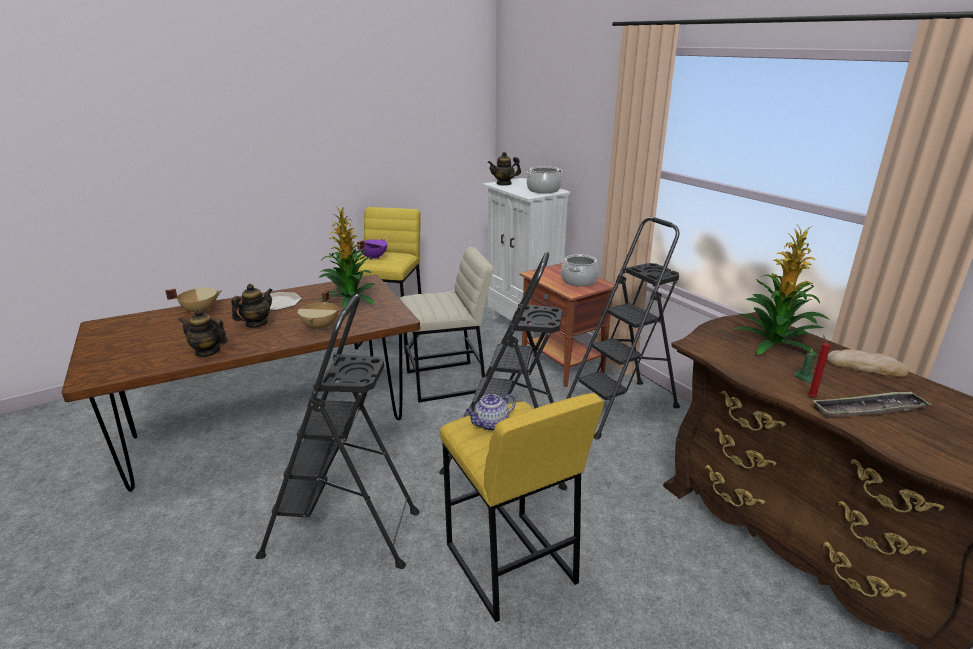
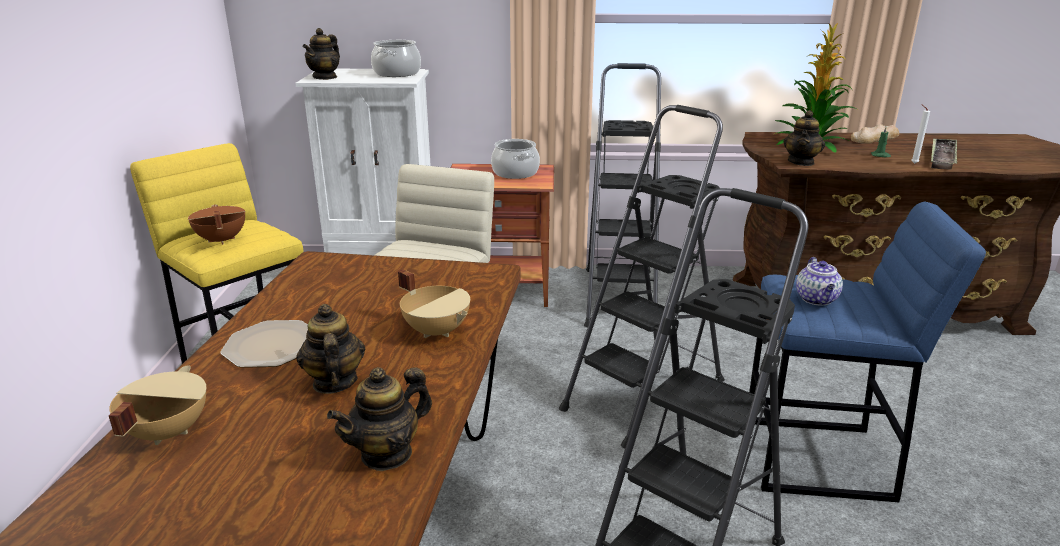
camera: 55 degrees left, 0 degrees up
potted plant [317,206,376,309] -> none
purple cooking pot [357,239,388,260] -> brown cooking pot [188,205,245,245]
yellow stool [440,393,604,622] -> blue stool [749,201,986,502]
red candle [808,335,830,398] -> white candle [911,104,930,164]
none -> teapot [783,110,825,166]

